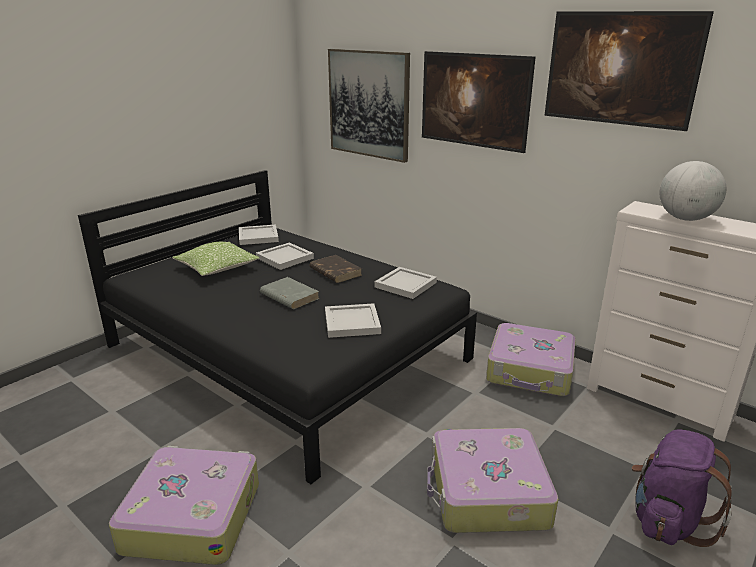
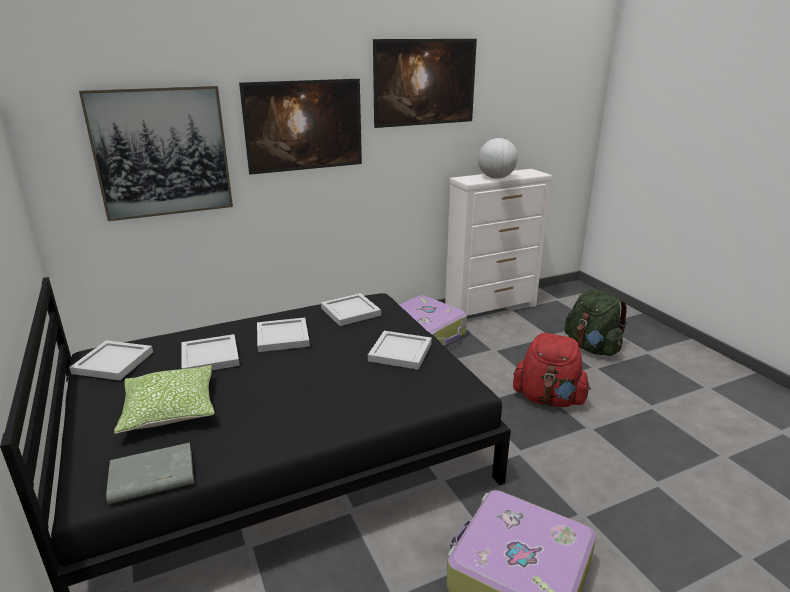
camera: 65 degrees left, 0 degrees up
grey book [260,277,320,309] -> grey book moved to [106,443,194,504]
brown book [309,255,362,283] -> white tray [257,318,310,352]
suitcase [427,428,558,533] -> red backpack [513,333,591,407]
purple backpack [632,430,732,547] -> green backpack [564,290,627,356]

